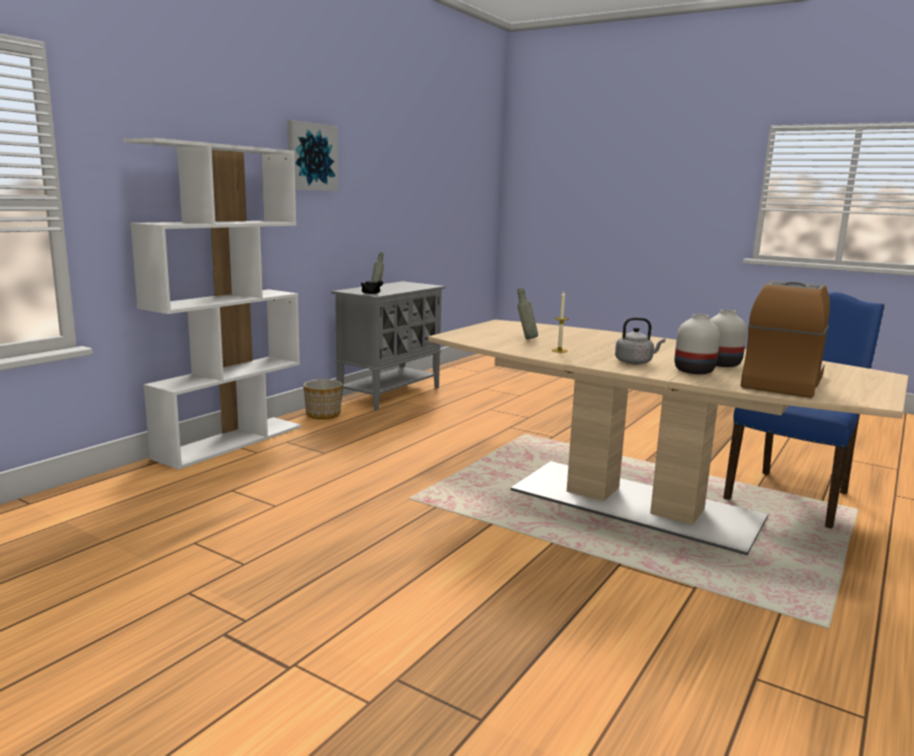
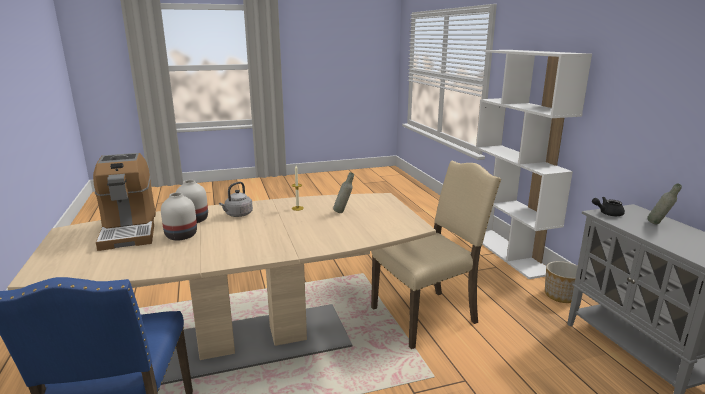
camera: 130 degrees right, 5 degrees up
picture [287,120,338,191] -> none
none -> beige chair [371,161,501,349]

